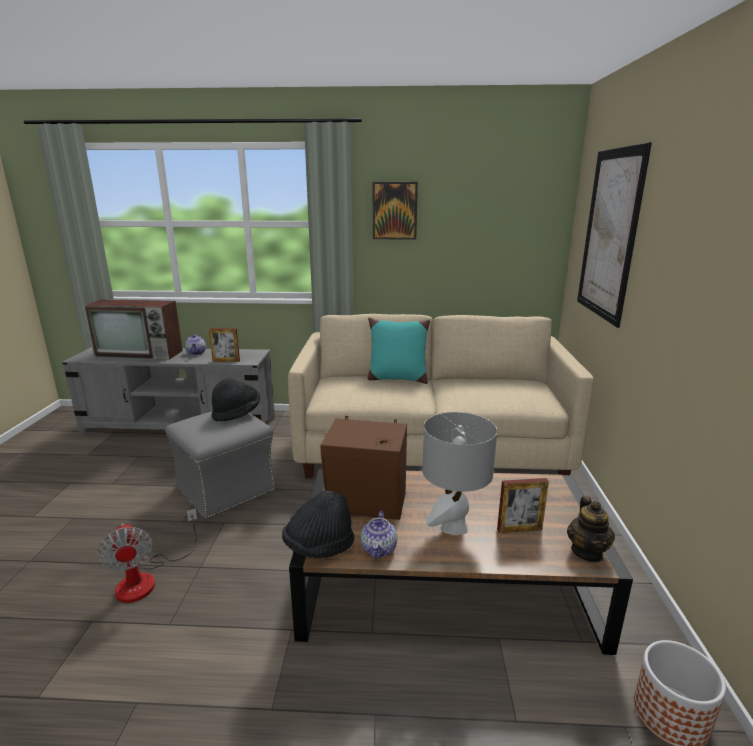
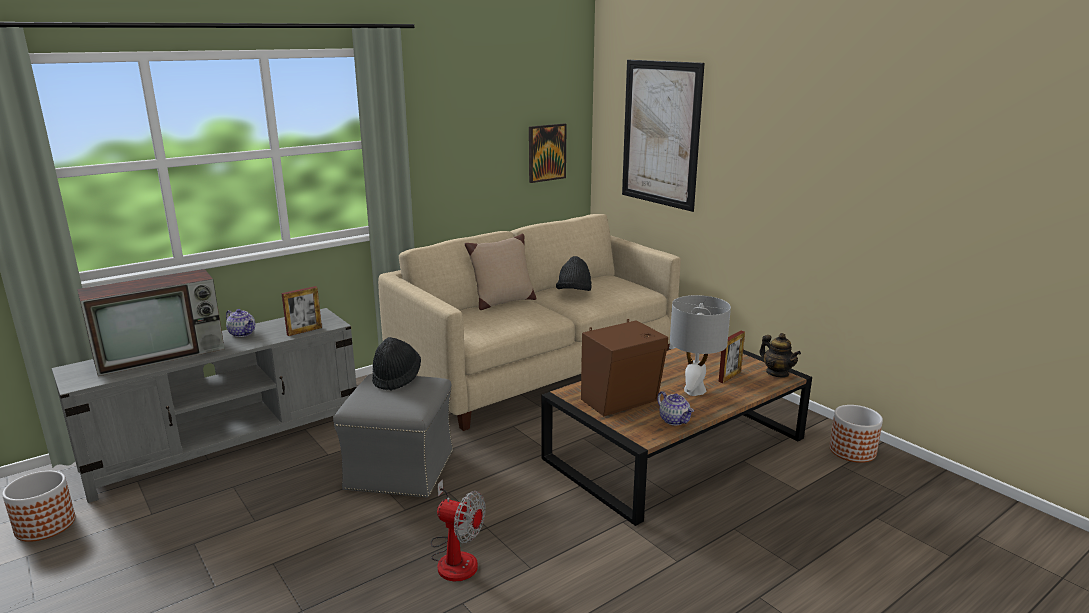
camera: 40 degrees left, 0 degrees up
black hat [282,490,354,558] -> black hat moved to [556,256,591,291]
turquoise pillow [368,317,430,384] -> beige pillow [465,234,536,310]
picture [373,182,418,240] -> picture moved to [529,123,567,183]
none -> planter [2,471,75,542]

